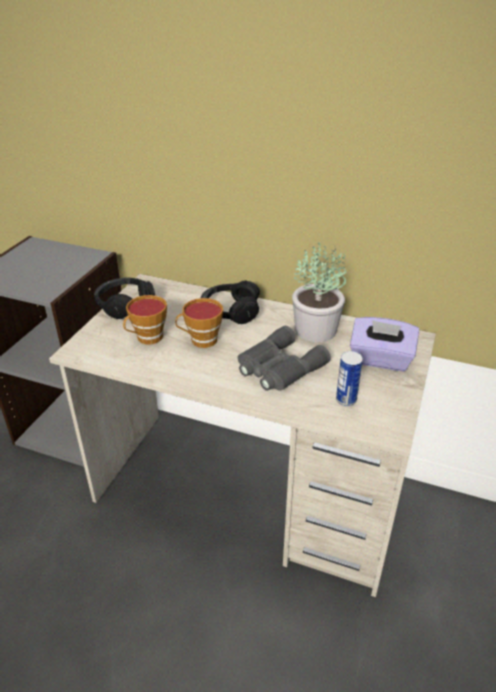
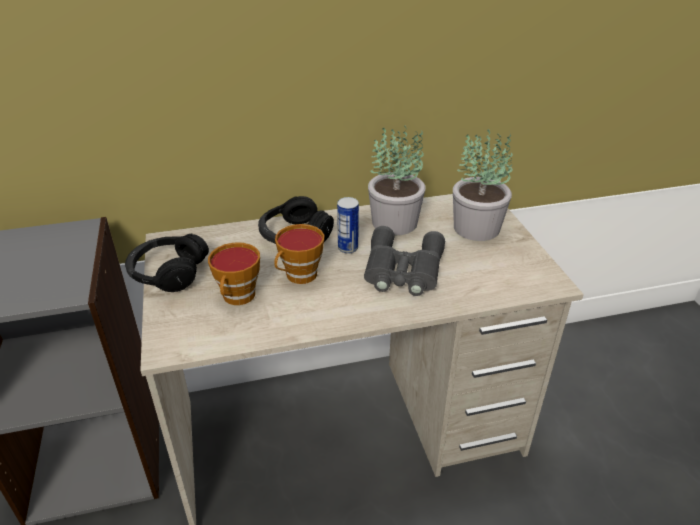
camera: 35 degrees left, 0 degrees up
can [336,351,363,406] -> can moved to [337,197,359,254]
purple tissue box [350,317,419,371] -> potted plant [453,129,513,241]

